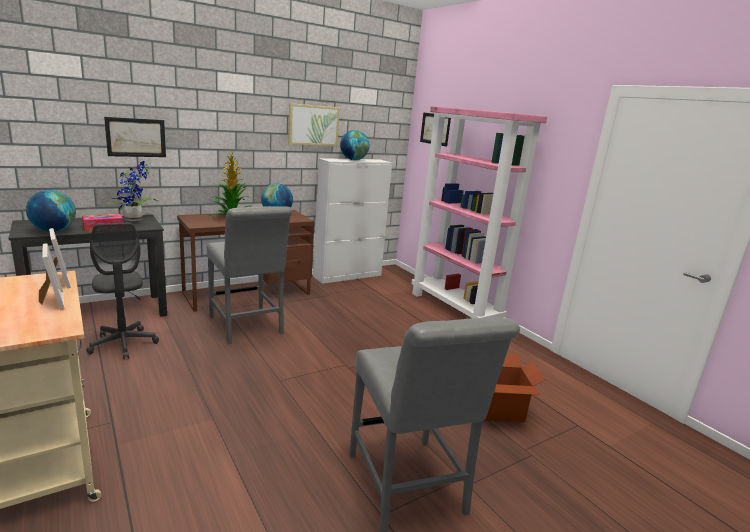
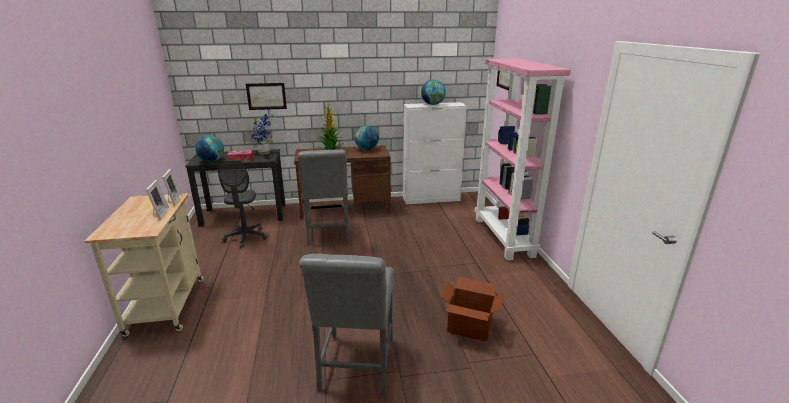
camera: 25 degrees right, 5 degrees up
picture [288,103,340,146] -> none

